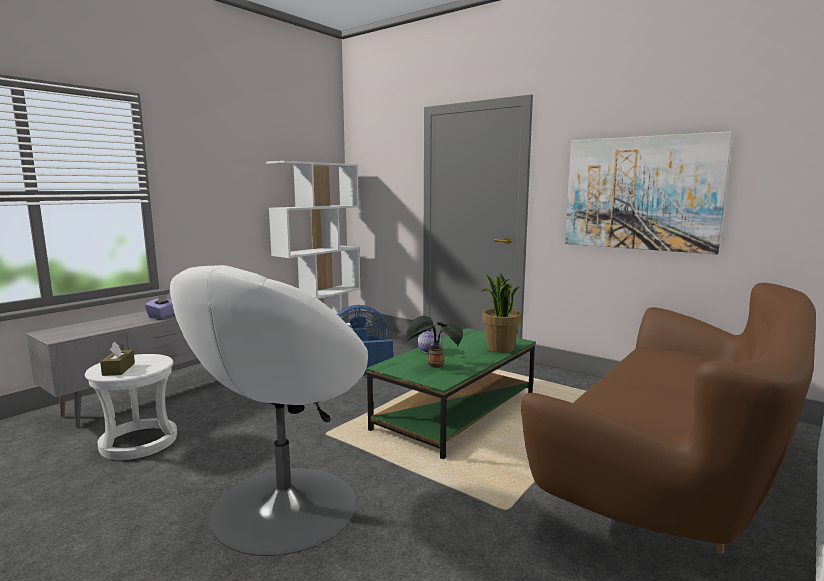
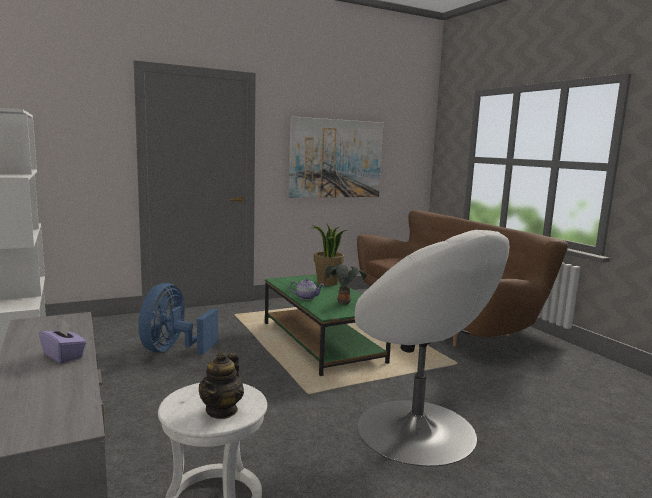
camera: 65 degrees left, 0 degrees up
brown tissue box [100,342,135,376] -> teapot [199,351,244,419]

